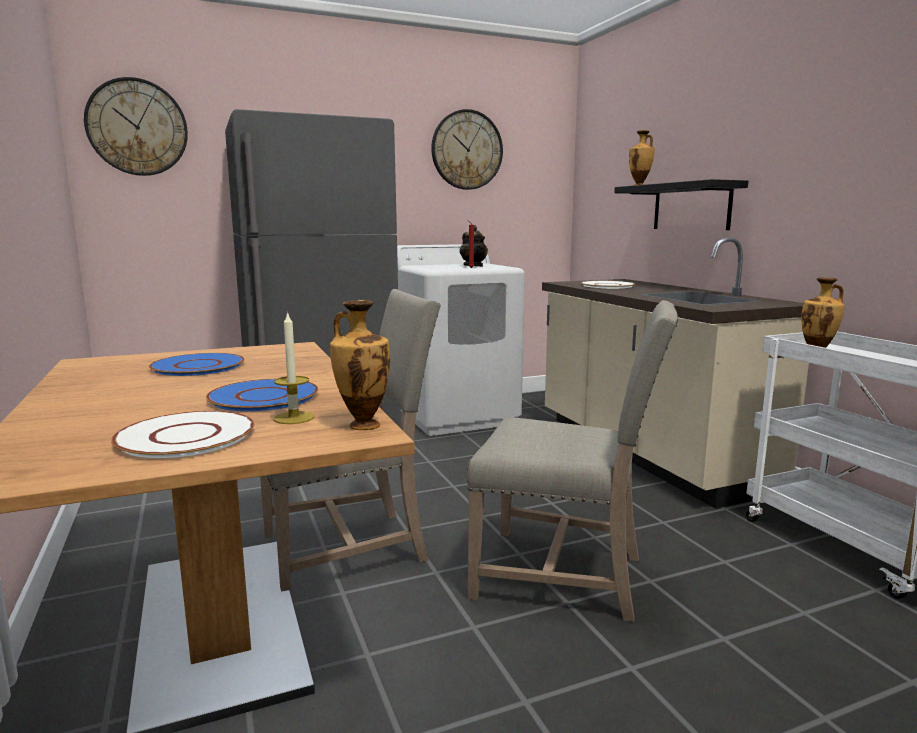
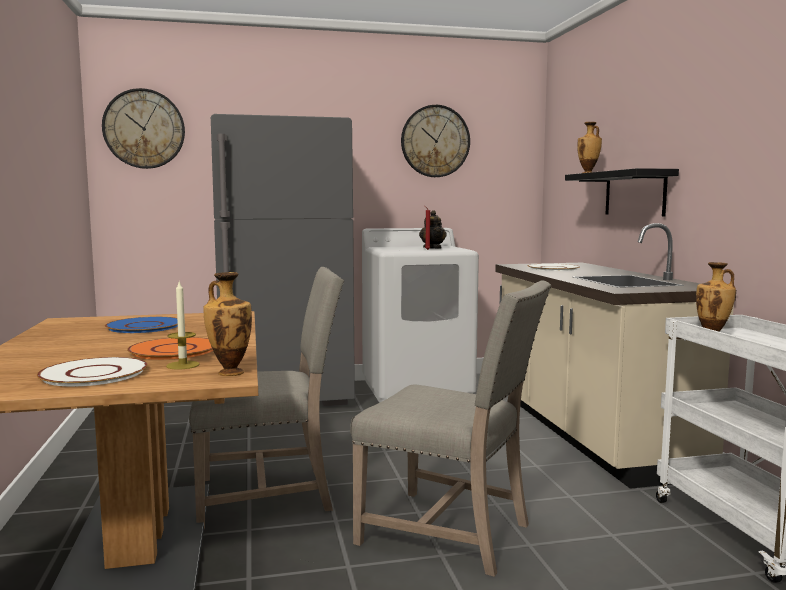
camera: 10 degrees right, 5 degrees down
blue plate [206,379,318,411] -> orange plate [127,337,213,360]

